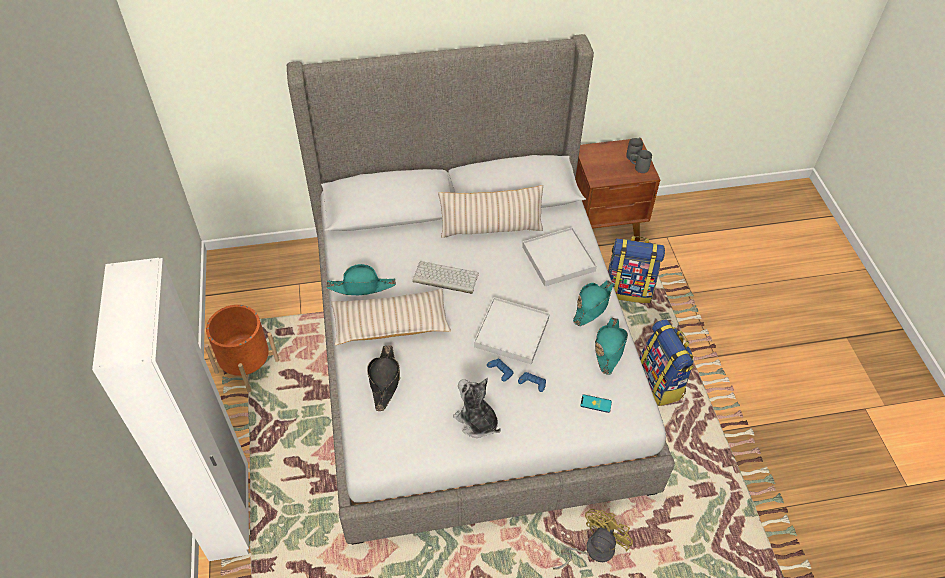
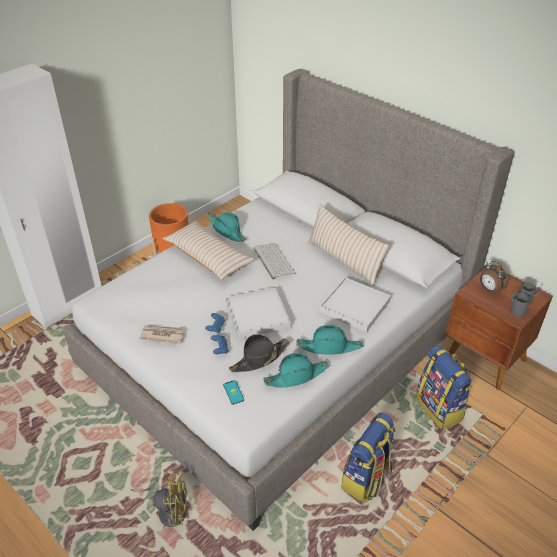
camera: 55 degrees right, 10 degrees down
black hat [367,345,400,411] -> black hat moved to [229,334,289,372]
plush toy [453,378,501,438] -> newspaper [139,325,185,344]
none -> alarm clock [480,261,509,294]

